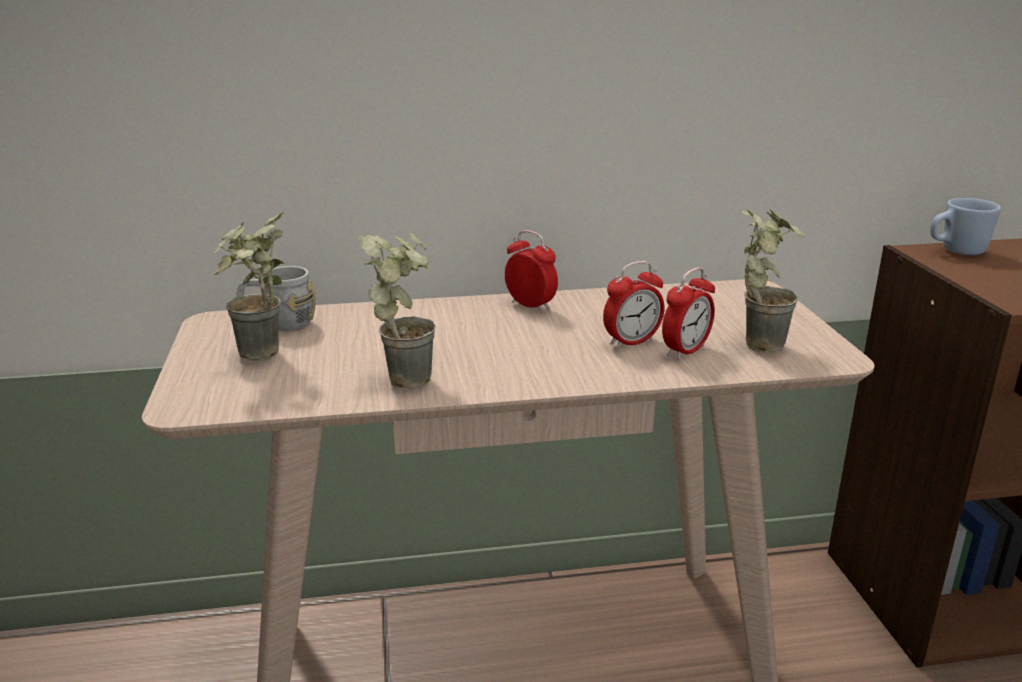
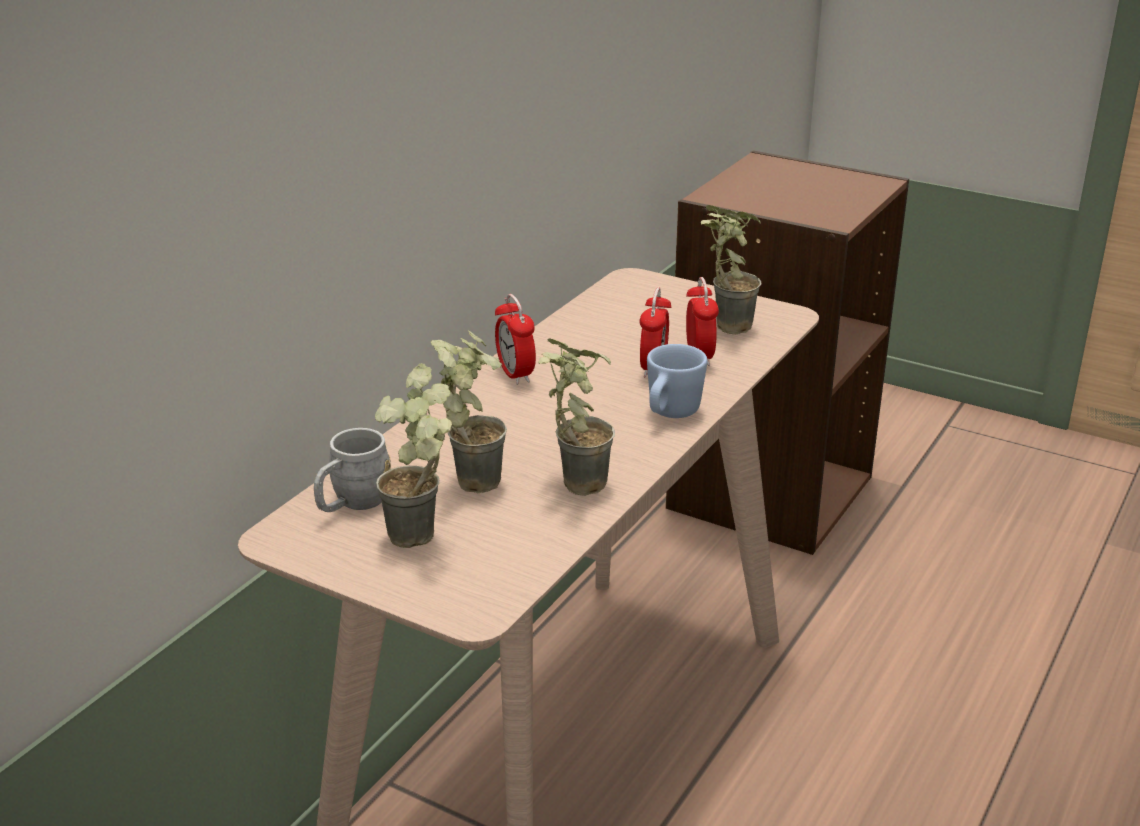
camera: 50 degrees left, 5 degrees up
alarm clock [505,230,558,312] -> alarm clock turned 105 degrees counterclockwise [495,294,536,385]
blue mug [930,198,1001,255] -> blue mug moved to [647,344,707,418]
none -> potted plant [431,330,507,493]

